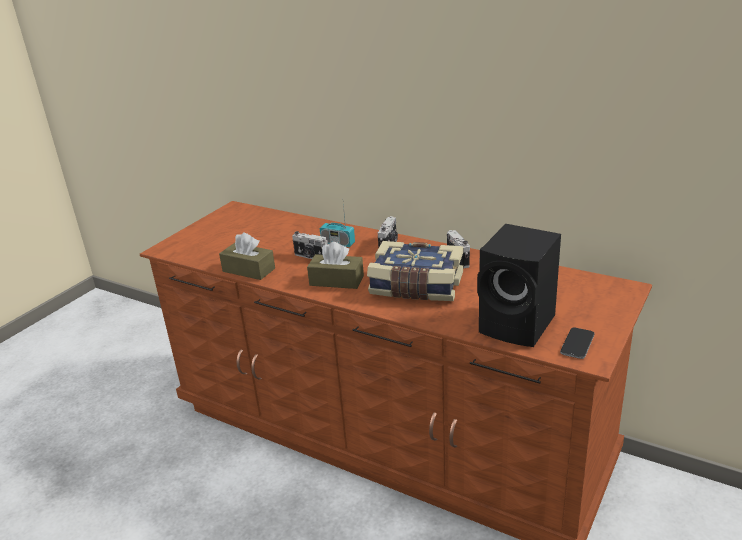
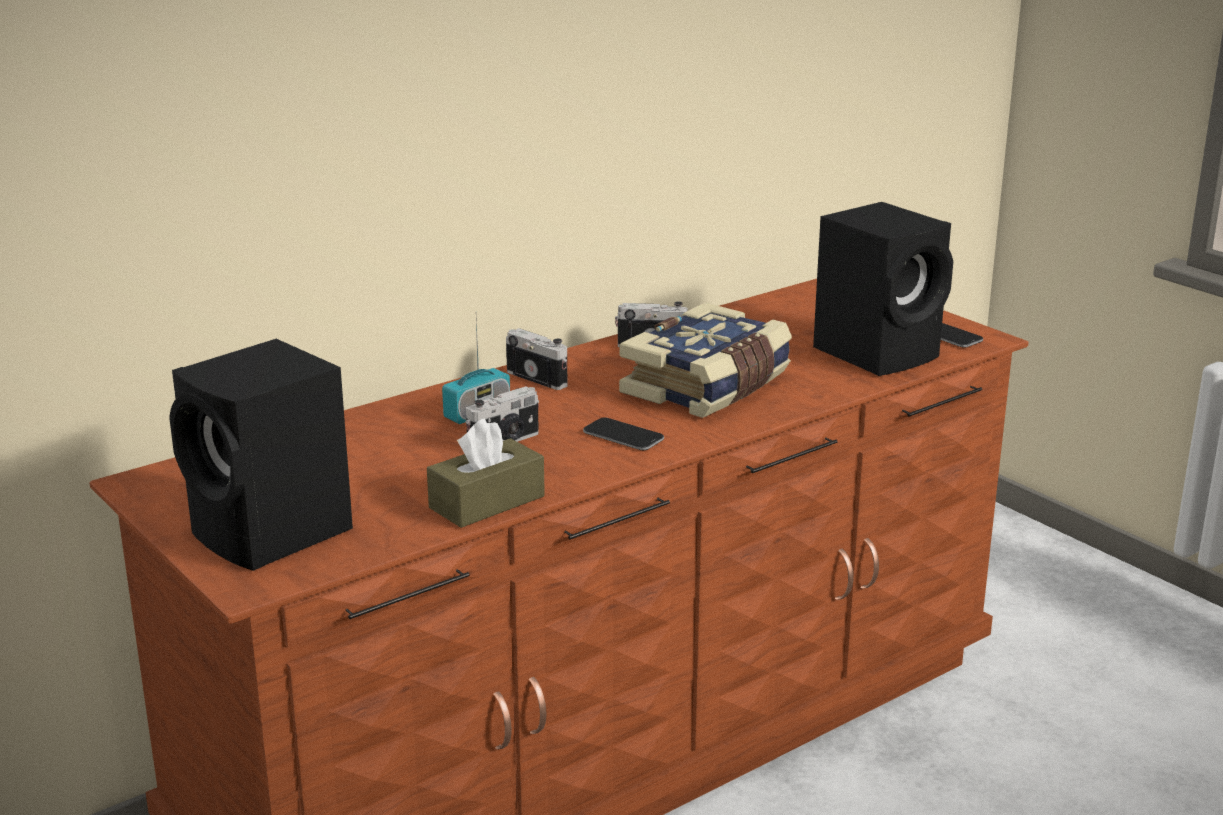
camera: 70 degrees left, 5 degrees down
brown tissue box [307,242,364,289] -> phone [583,417,664,450]
none -> black speaker [169,339,353,571]

